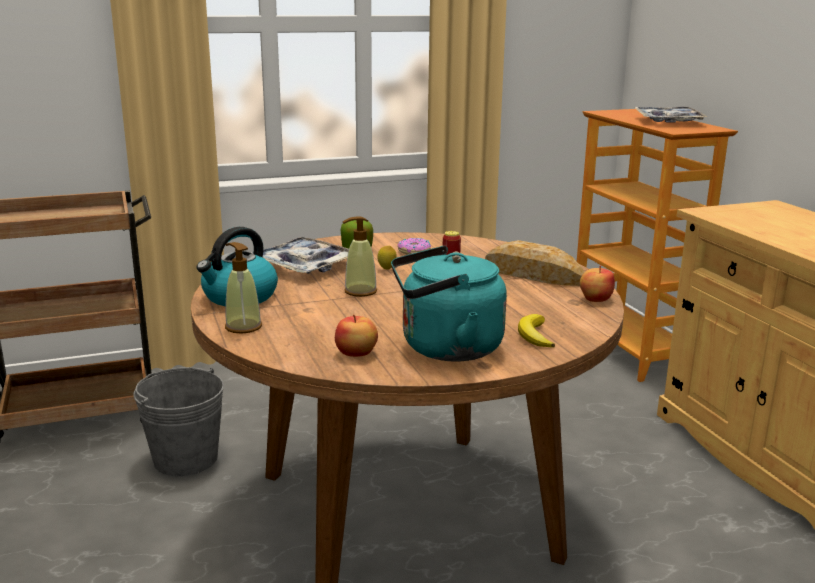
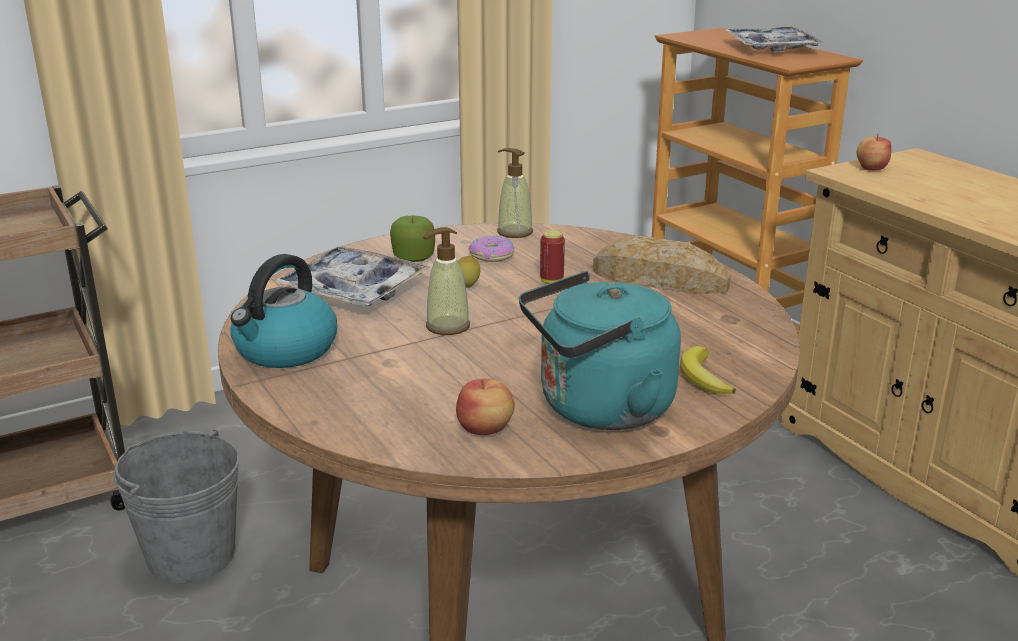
camera: 10 degrees left, 5 degrees up
soap dispenser [225,242,262,333] -> soap dispenser moved to [497,148,533,238]
apple [580,265,615,302] -> apple moved to [856,134,891,171]

